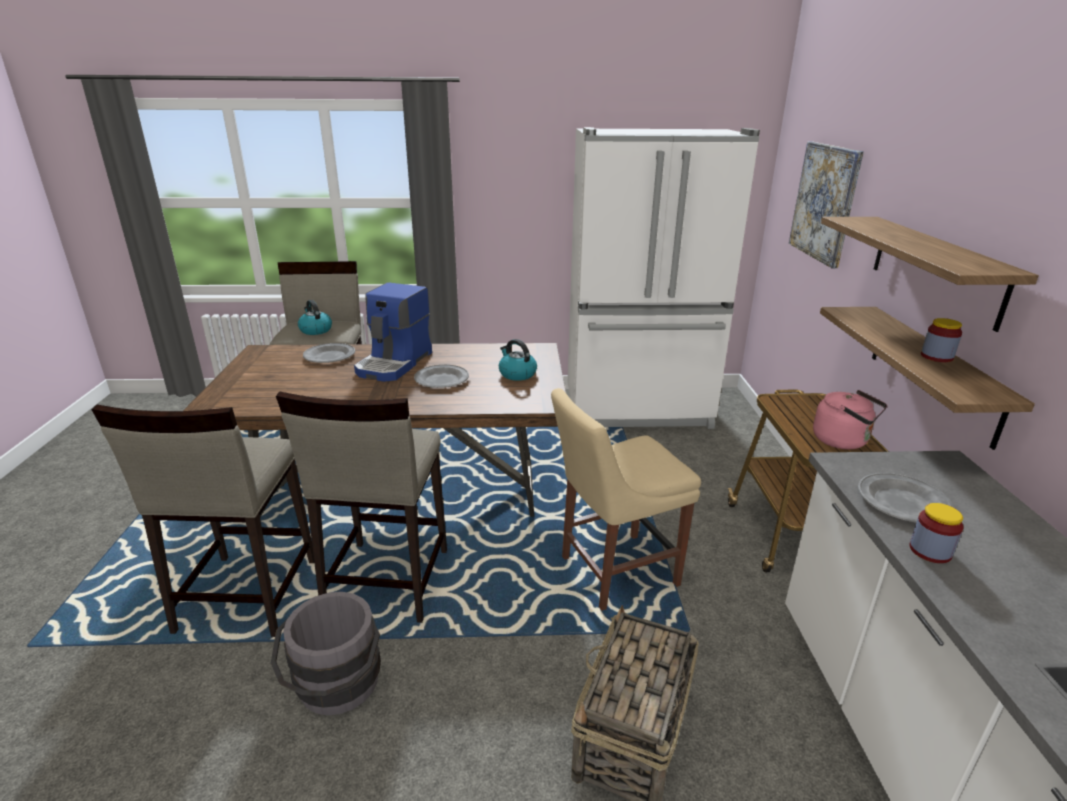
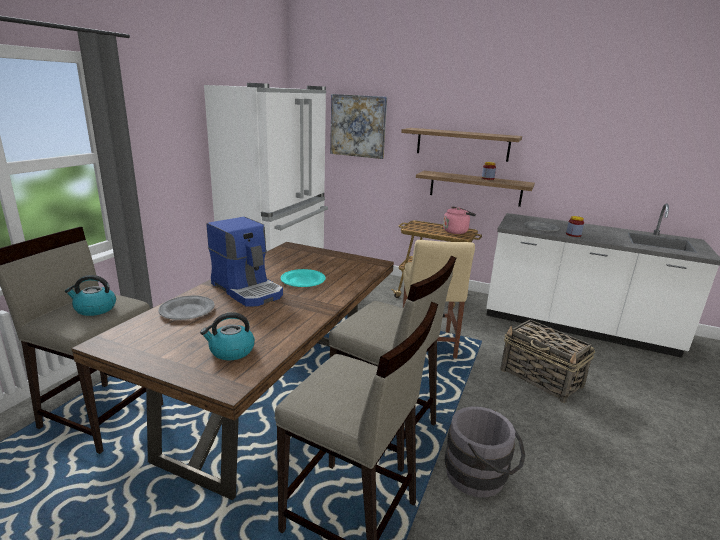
camera: 65 degrees left, 5 degrees down
grey plate [414,364,469,388] -> turquoise plate [281,269,326,287]
kettle [499,339,537,381] -> kettle moved to [200,312,255,360]

